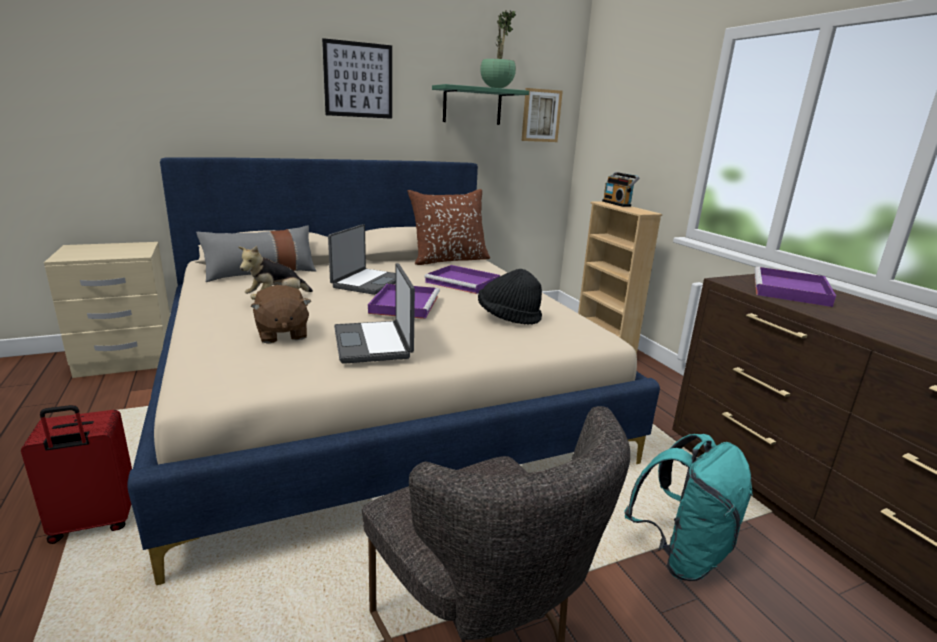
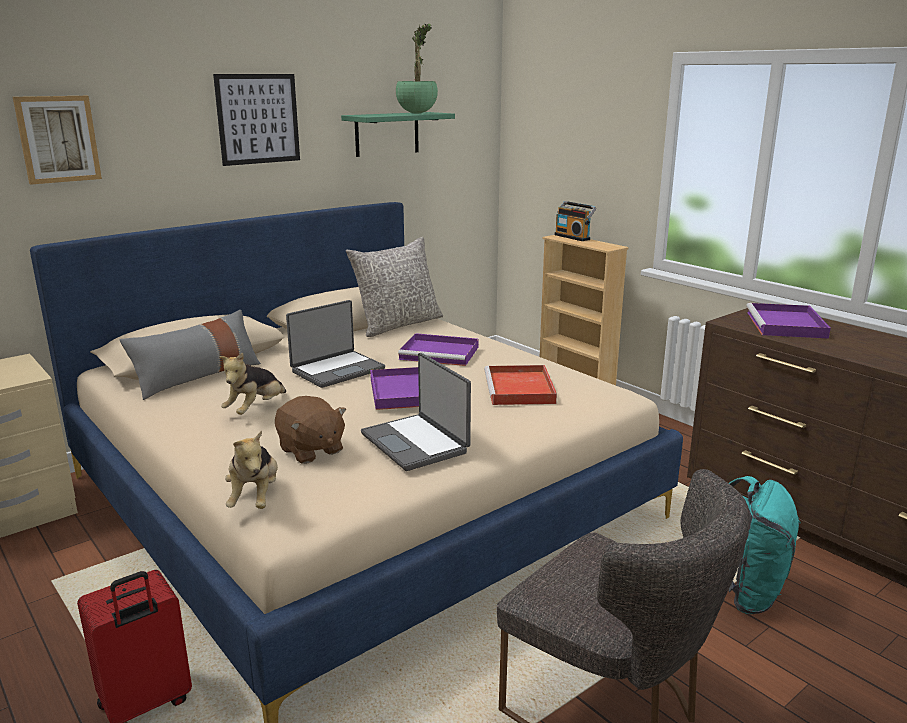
camera: 15 degrees left, 0 degrees up
laptop [328,224,395,295] -> laptop turned 45 degrees clockwise [286,300,385,388]
brown pillow [408,189,490,265] -> grey pillow [346,237,443,337]
black hat [478,269,542,325] -> red tray [484,365,557,405]
picture [521,88,563,142] -> picture moved to [13,96,102,184]
none -> plush toy [225,430,278,509]

